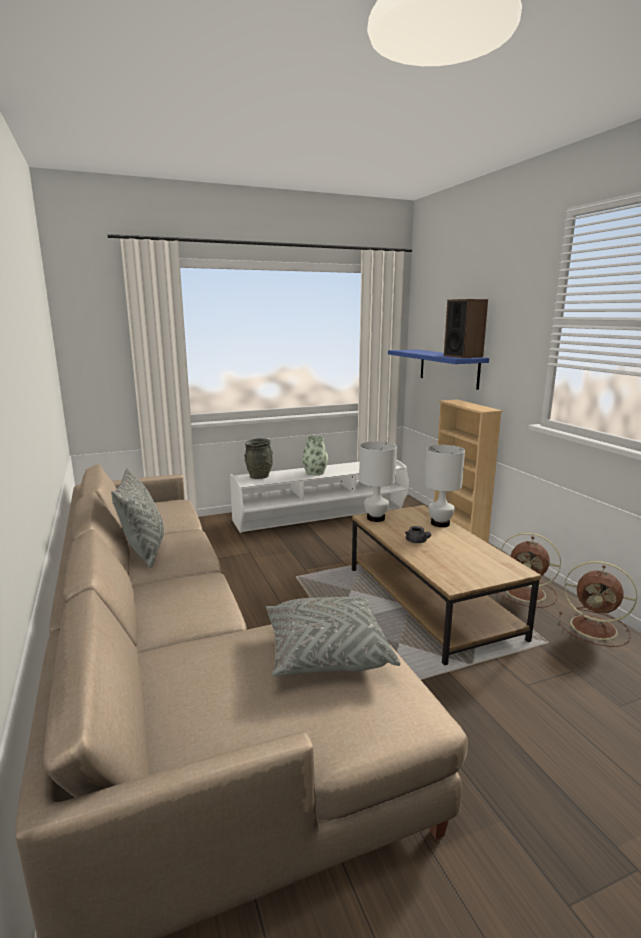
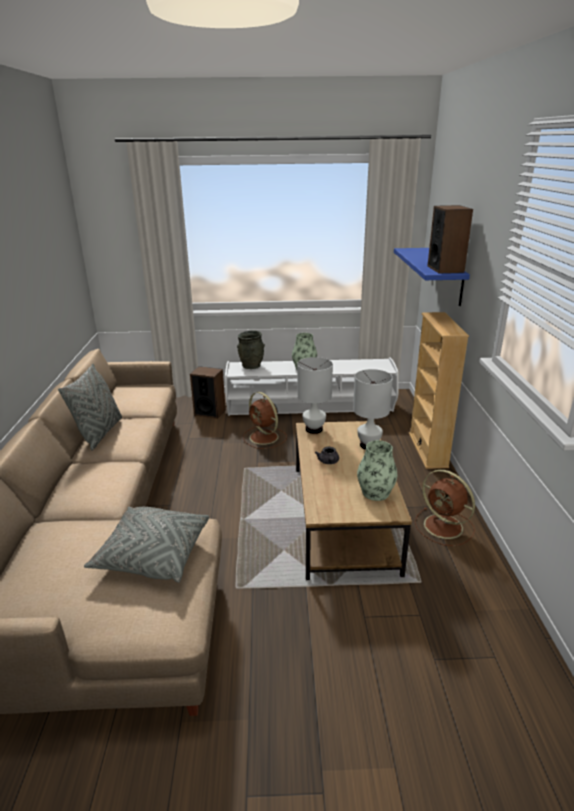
camera: 20 degrees right, 10 degrees up
brown fan [559,561,637,647] -> brown fan moved to [243,392,287,449]
none -> speaker [190,366,226,419]
none -> vase [357,440,398,501]

